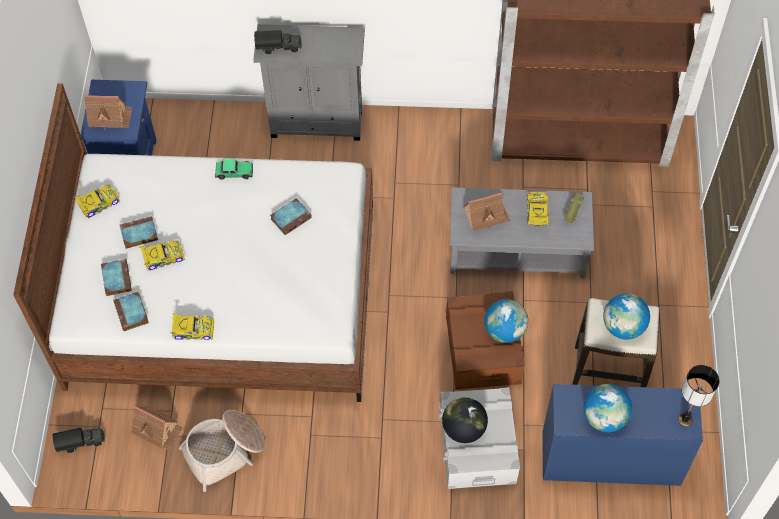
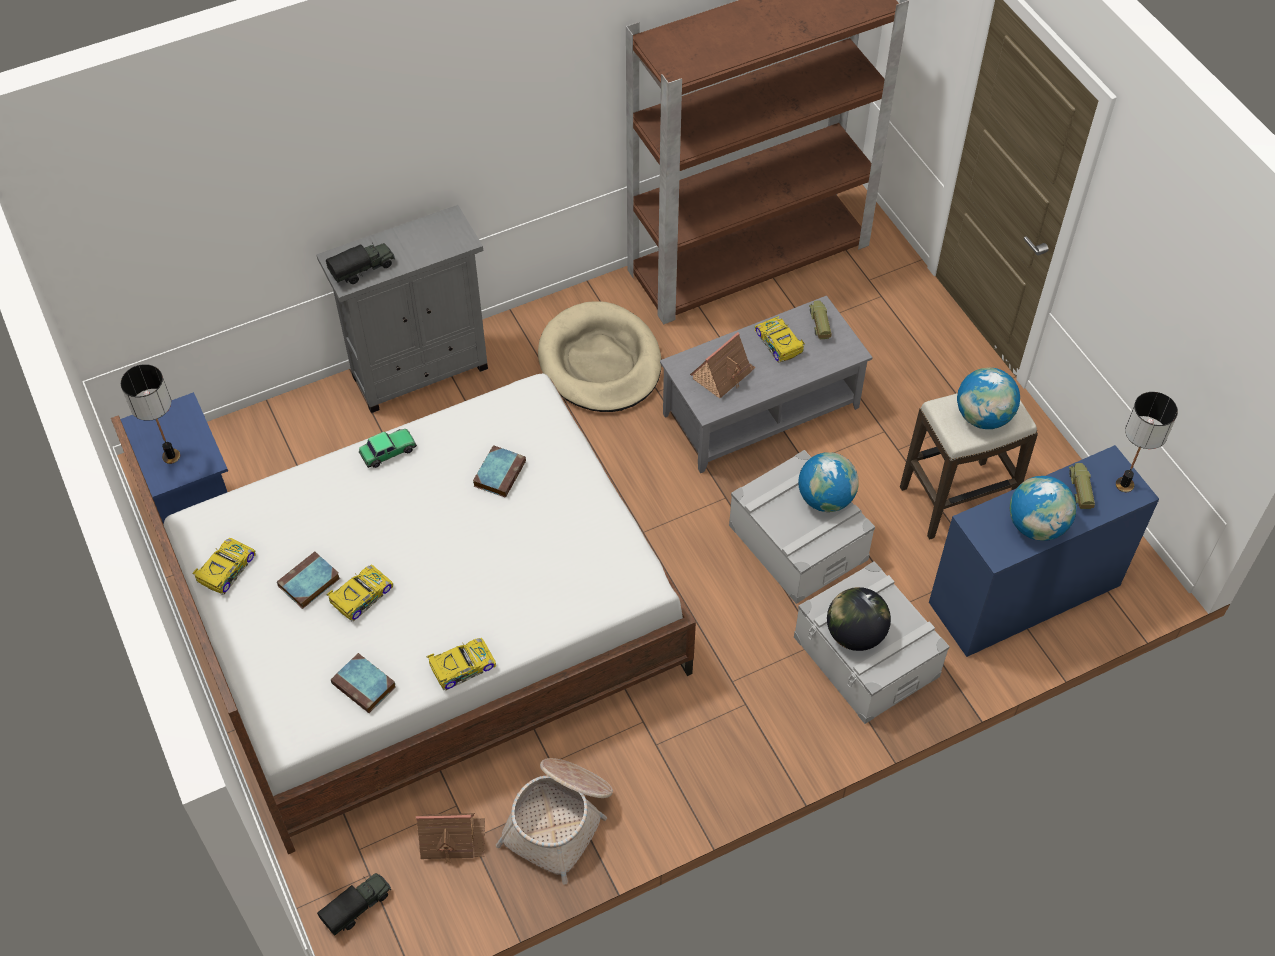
camera: 30 degrees left, 5 degrees down
toy house [84,95,132,130] -> table lamp [121,364,180,464]
book [101,259,132,296] -> none
brown storage box [446,291,525,390] -> grey storage box [729,450,875,604]
none -> beige dog bed [538,301,662,412]
none -> toy truck [1069,463,1095,509]

